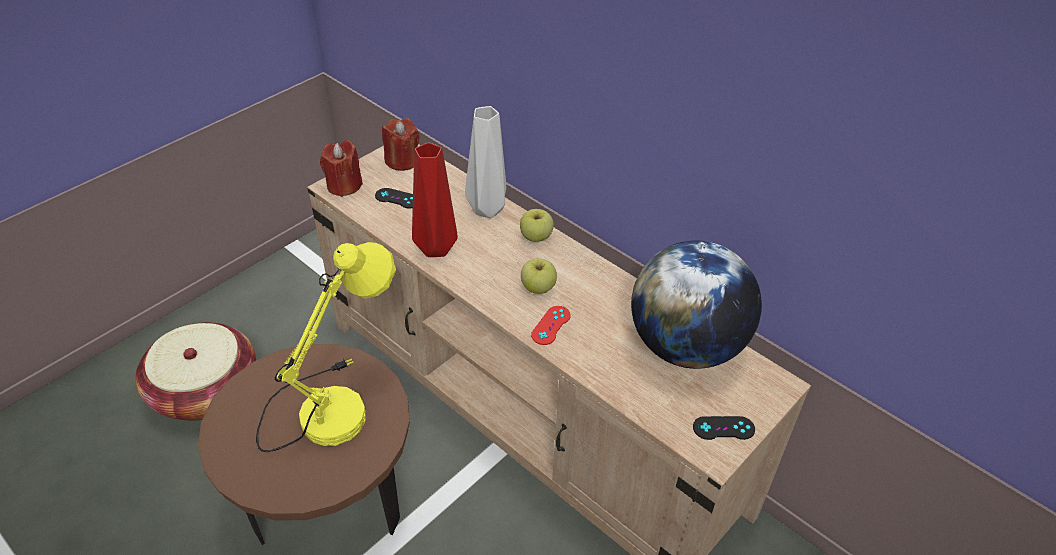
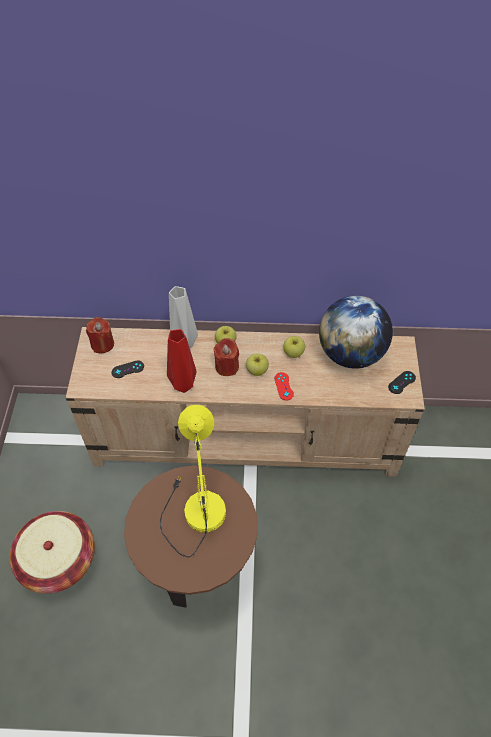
camera: 40 degrees left, 10 degrees up
red candle [320,140,363,197] -> red candle moved to [214,338,239,376]
none -> apple [283,336,305,358]

